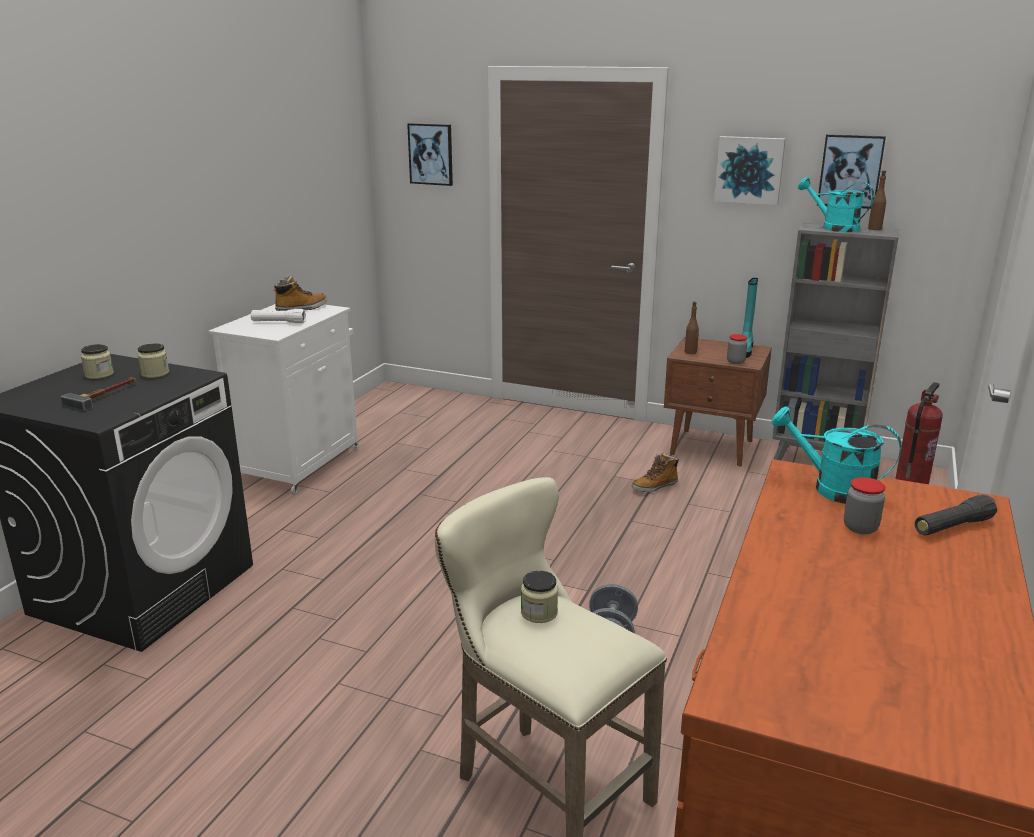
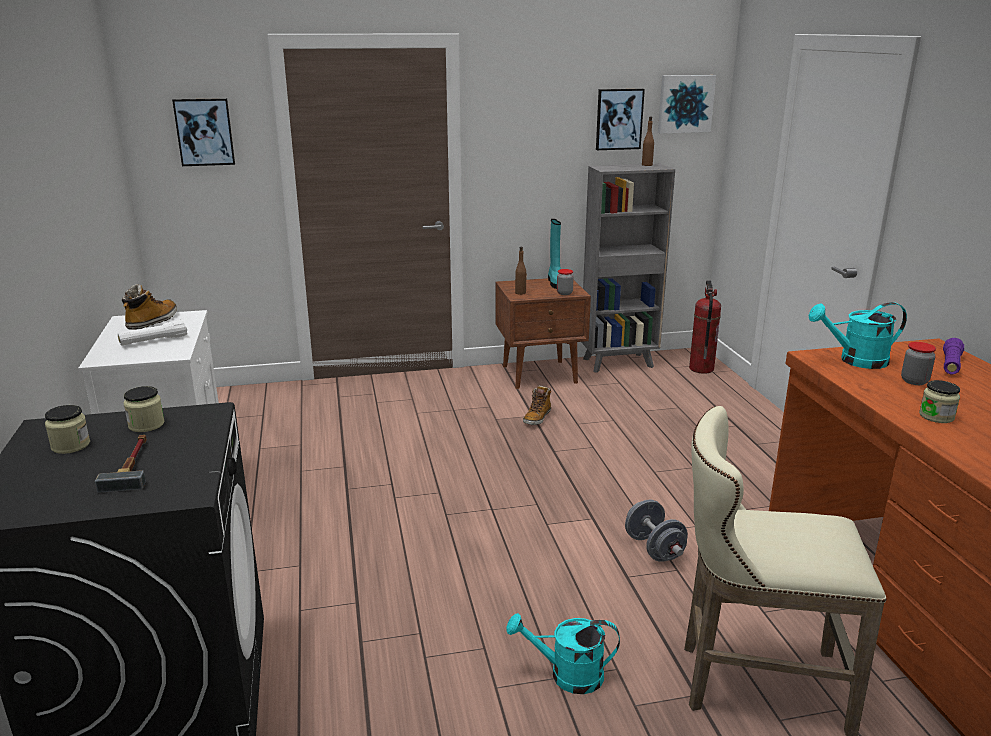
camera: 35 degrees left, 0 degrees up
jar [521,571,558,623] -> jar moved to [919,380,960,423]
picture [714,136,786,205] -> picture moved to [658,75,716,134]
turquoise watering can [798,177,874,232] -> turquoise watering can moved to [506,613,620,694]
black flashlight [915,494,997,535] -> purple flashlight [943,338,964,374]

